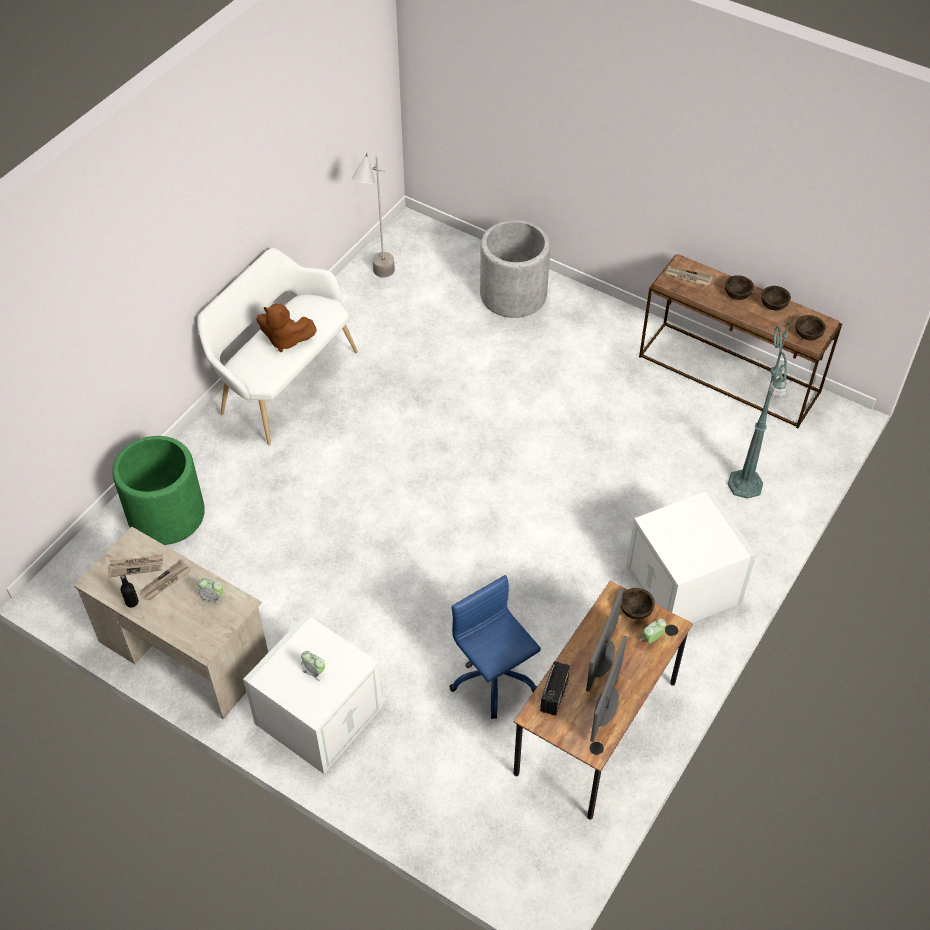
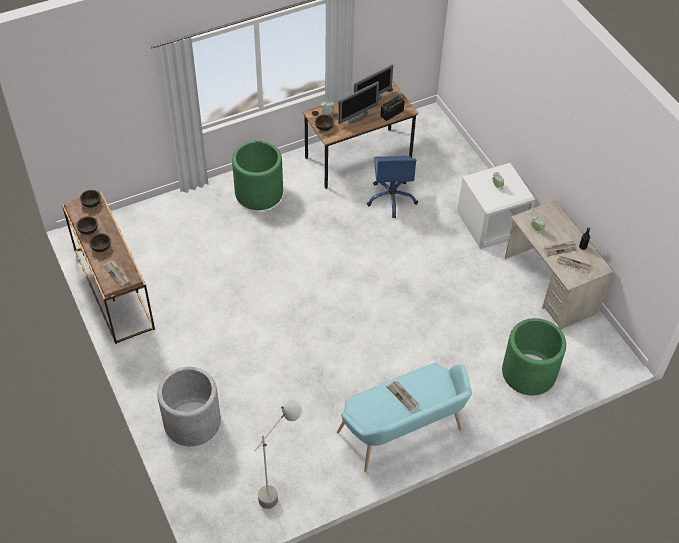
camera: 150 degrees left, 0 degrees up
white bench [197,248,358,445] -> turquoise bench [337,363,472,472]
brown plush toy [256,304,317,352] -> newspaper [387,381,419,411]
white storage box [626,490,756,623] -> green planter [232,141,283,210]
green floor lamp [728,319,790,499] -> none

